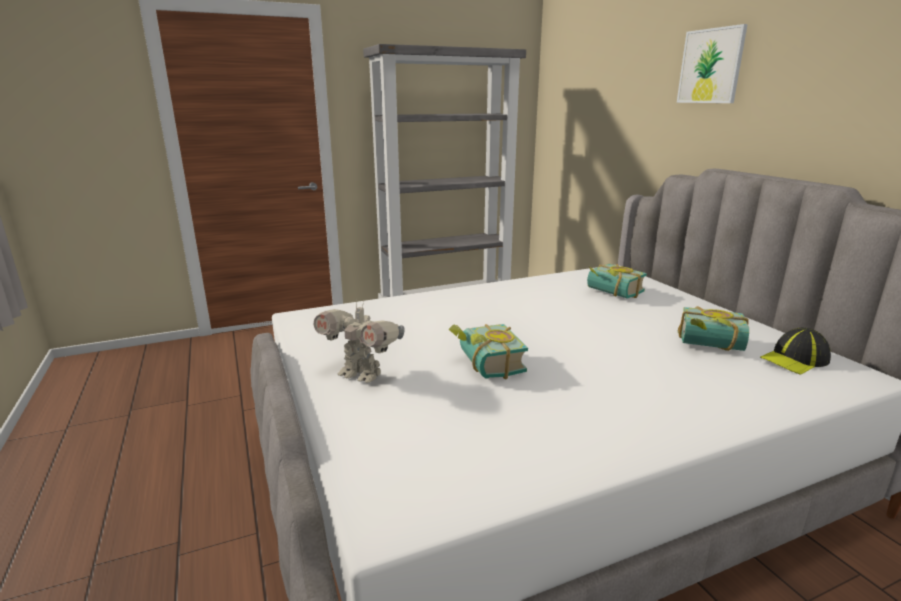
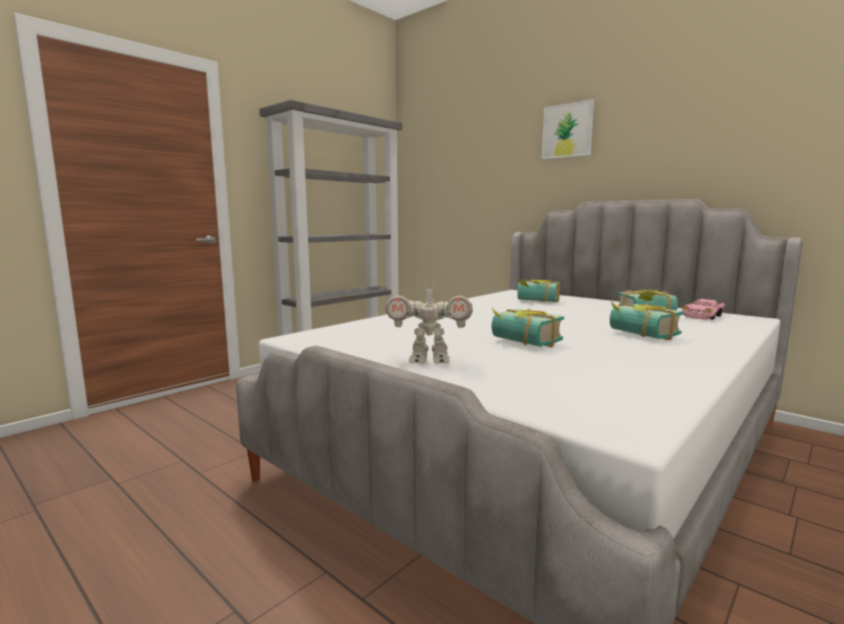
camera: 25 degrees left, 10 degrees down
cap [760,328,831,375] -> pink toy car [681,299,725,320]
none -> book [610,301,683,340]

